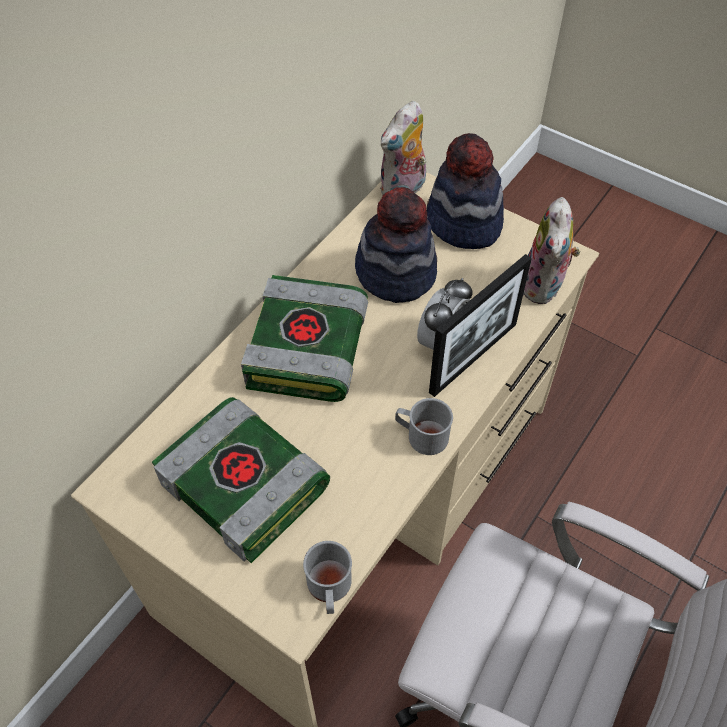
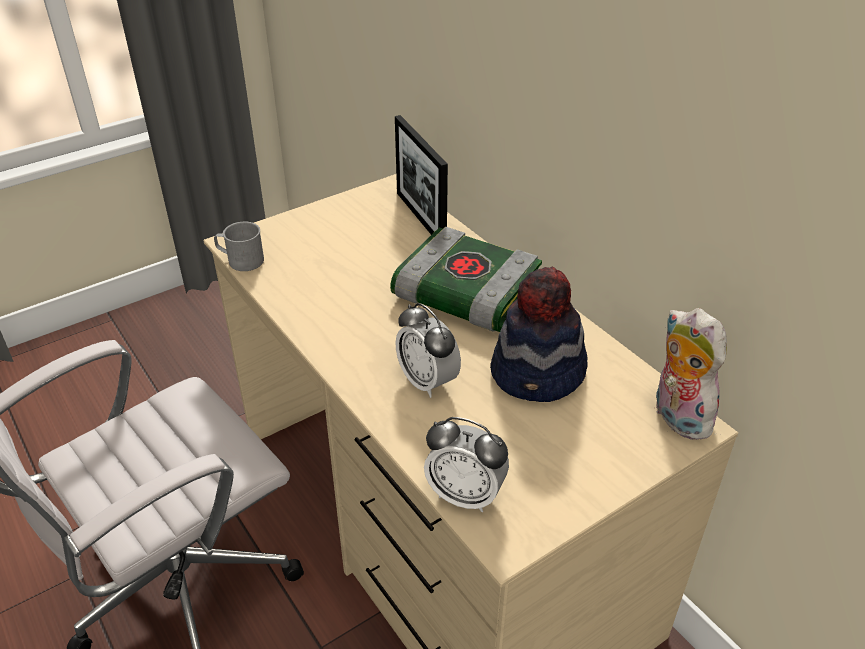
camera: 110 degrees right, 15 degrees down
book [152,397,330,563] -> none
grey mug [395,398,453,455] -> none
hat [427,133,504,249] -> none
picture frame [429,254,532,397] -> picture frame moved to [395,115,448,235]
plush toy [523,197,581,304] -> alarm clock [424,417,509,512]

